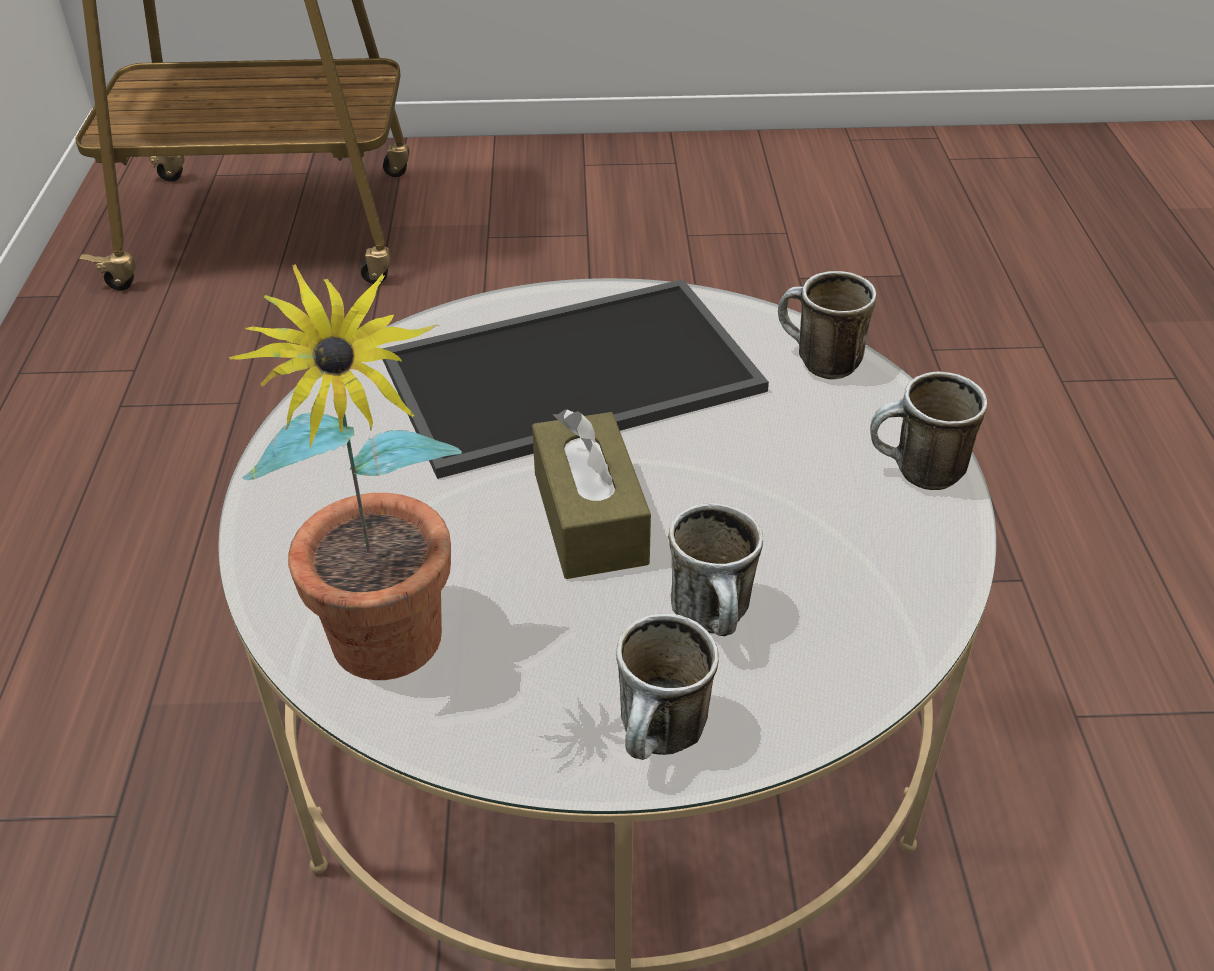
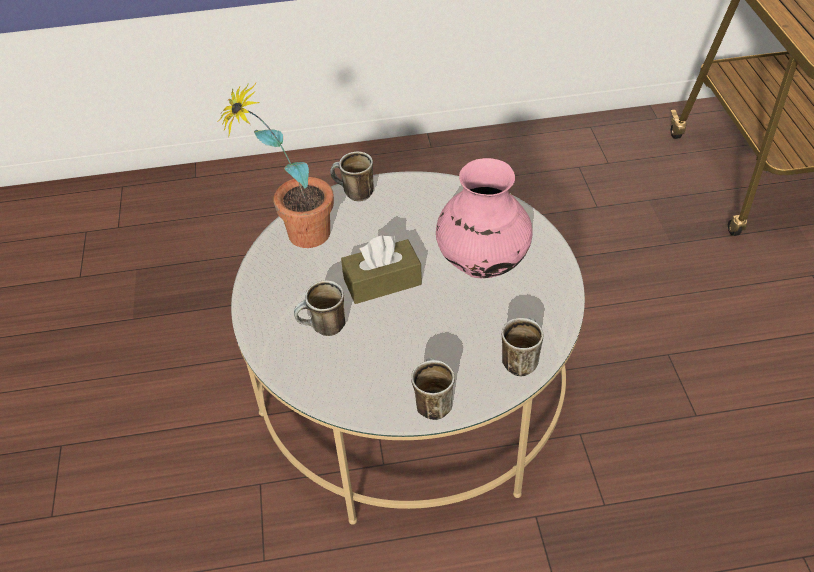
camera: 85 degrees right, 5 degrees up
tray [382,279,769,479] -> pink vase [436,158,533,278]
mug [616,613,719,760] -> mug moved to [330,151,374,202]

